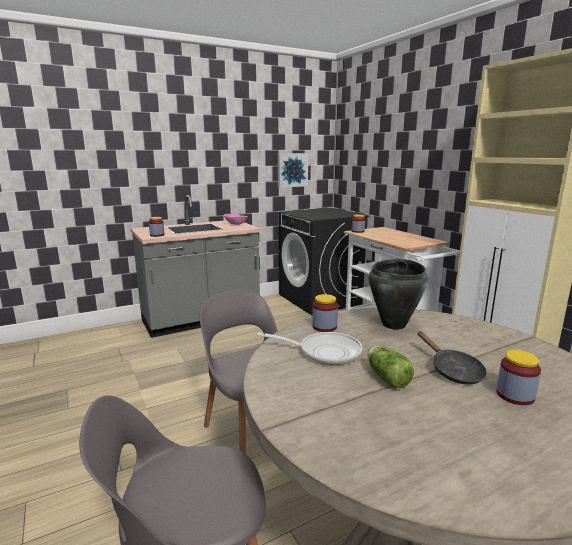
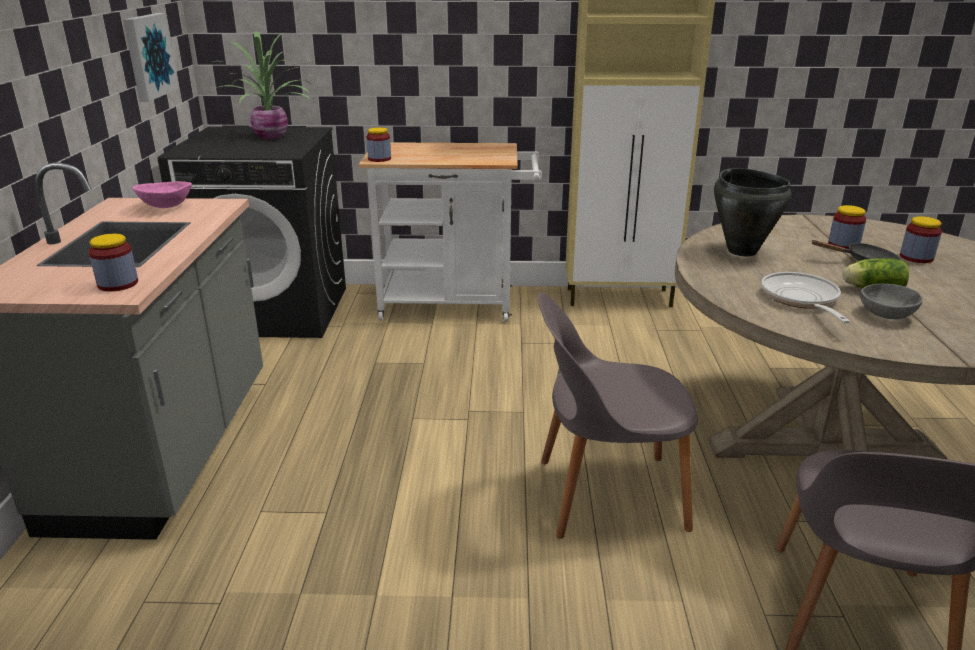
camera: 60 degrees left, 10 degrees up
frying pan [257,332,362,365] -> frying pan turned 45 degrees counterclockwise [761,272,850,323]
jar [312,294,338,332] -> jar moved to [828,205,866,249]
none -> potted plant [212,31,314,139]
none -> grey bowl [860,284,923,319]

